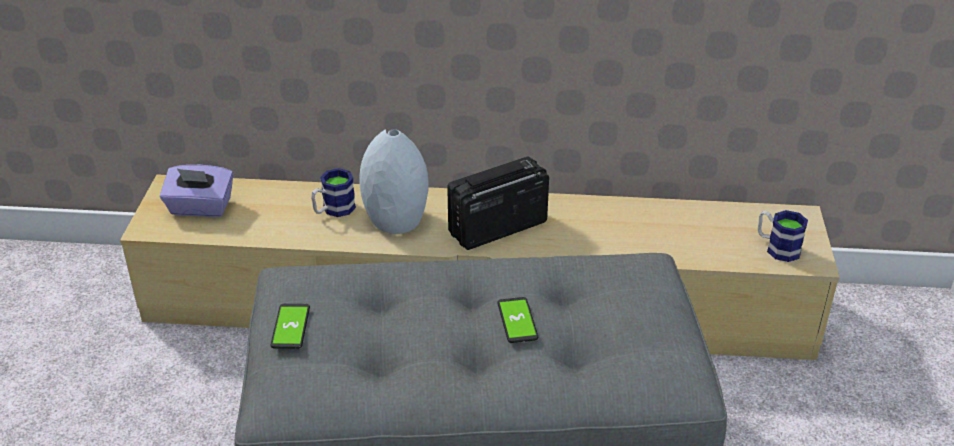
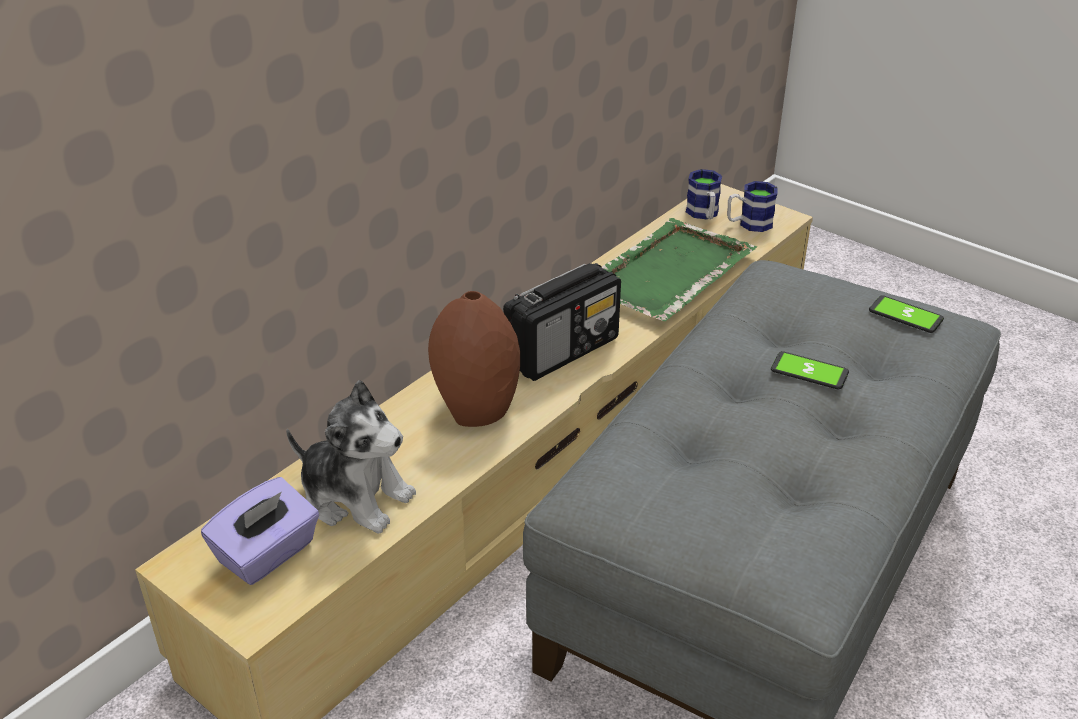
camera: 55 degrees left, 0 degrees up
phone [271,304,310,349] -> phone moved to [869,295,944,333]
mug [311,168,356,217] -> mug moved to [686,169,722,219]
grey vase [359,129,429,234] -> brown vase [428,291,520,427]
radio [447,156,549,250] -> radio turned 135 degrees counterclockwise [503,263,621,381]
none -> plush toy [286,380,416,534]
none -> green tray [602,218,757,321]

